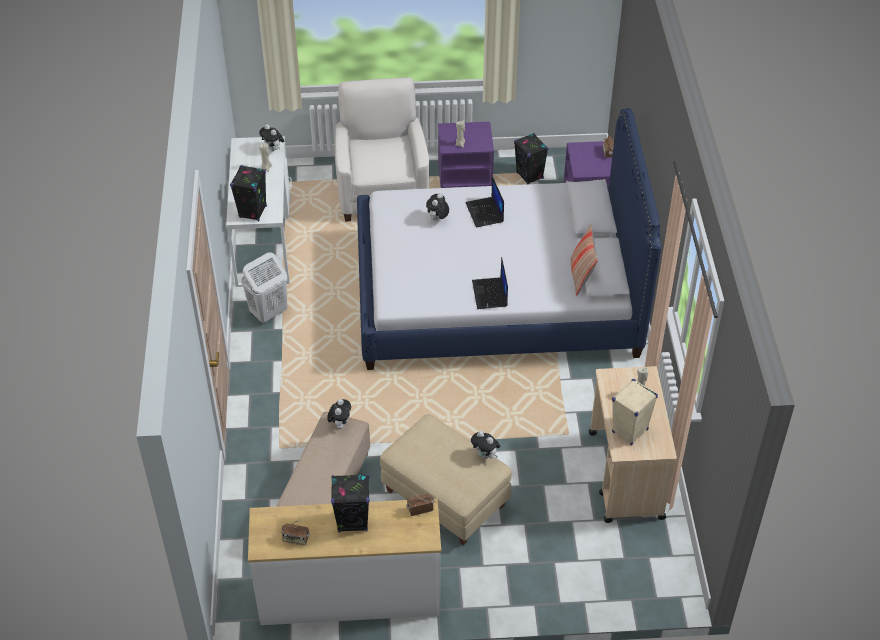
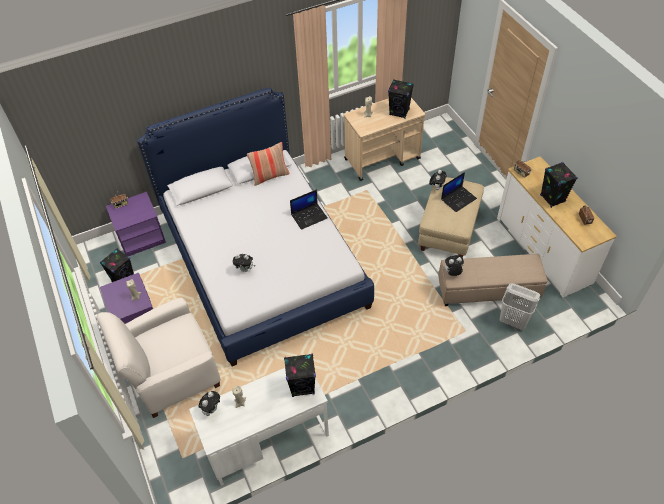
camera: 110 degrees left, 5 degrees up
white laundry basket [241,252,288,324] -> white laundry basket moved to [500,283,540,330]
laptop [465,177,504,228] -> laptop moved to [441,172,477,212]
beige speaker [612,379,658,445] -> black speaker [388,79,414,119]

